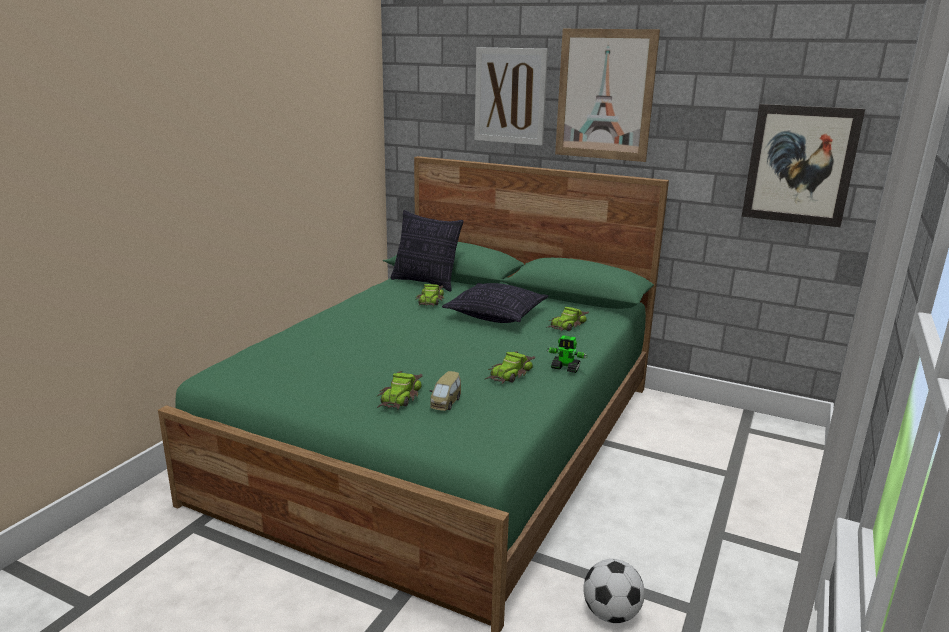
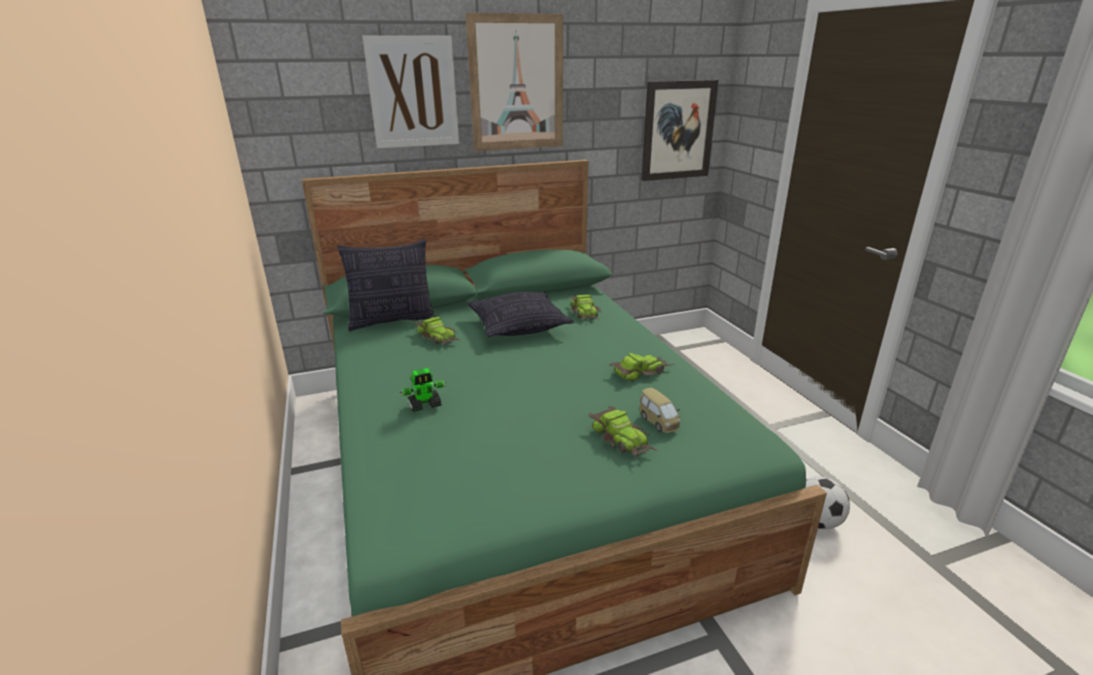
camera: 45 degrees left, 5 degrees up
toy car [485,351,535,385] -> toy car turned 105 degrees counterclockwise [610,353,674,382]
toy robot [547,335,587,373] -> toy robot moved to [399,368,447,412]

